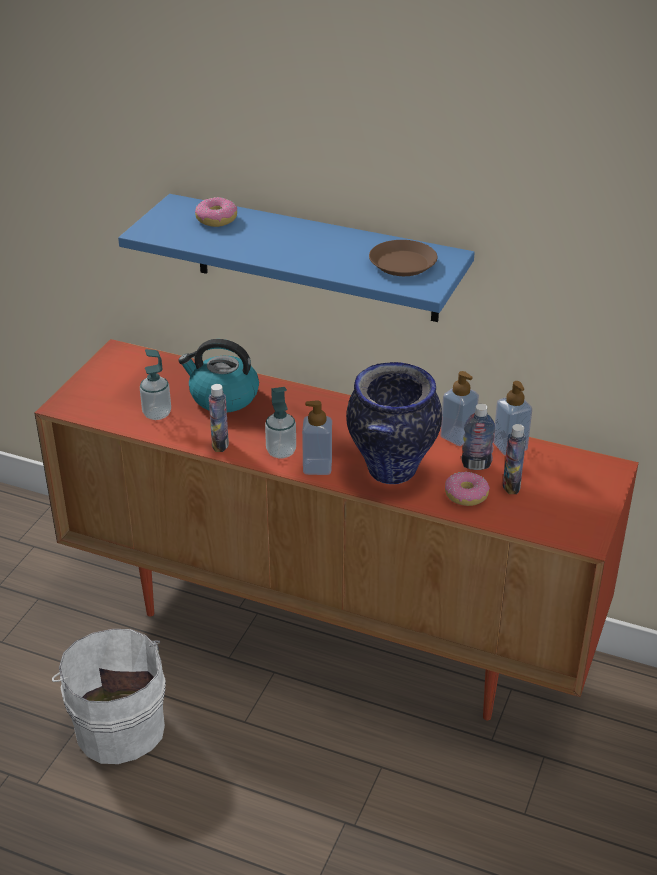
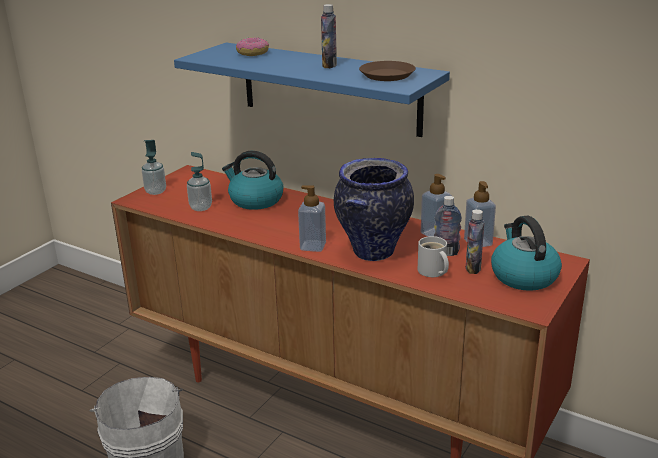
camera: 10 degrees right, 10 degrees down
bottle [209,384,229,452] -> bottle moved to [321,4,337,68]
soap dispenser [265,387,296,459] -> soap dispenser moved to [142,140,166,195]
donut [445,471,490,506] -> white mug [418,236,449,277]
none -> kettle [491,216,562,291]

